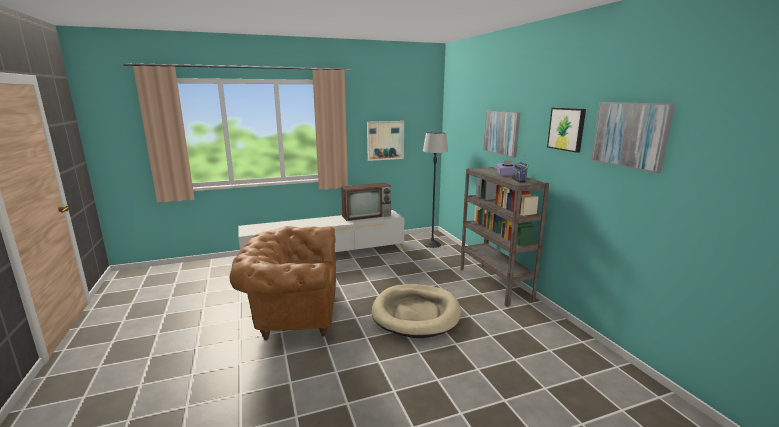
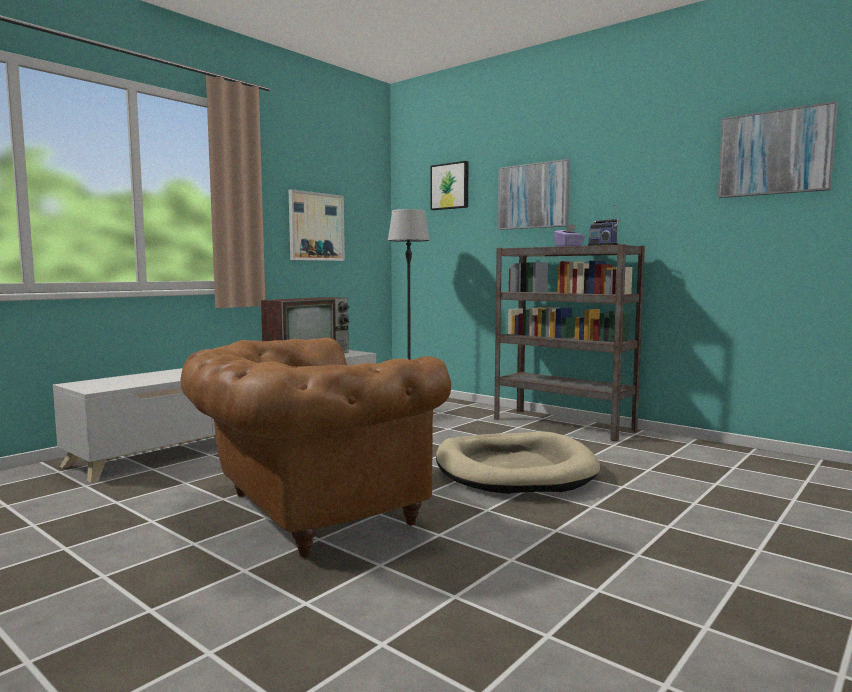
camera: 30 degrees left, 10 degrees down
picture [547,108,586,153] -> picture moved to [431,161,469,210]

